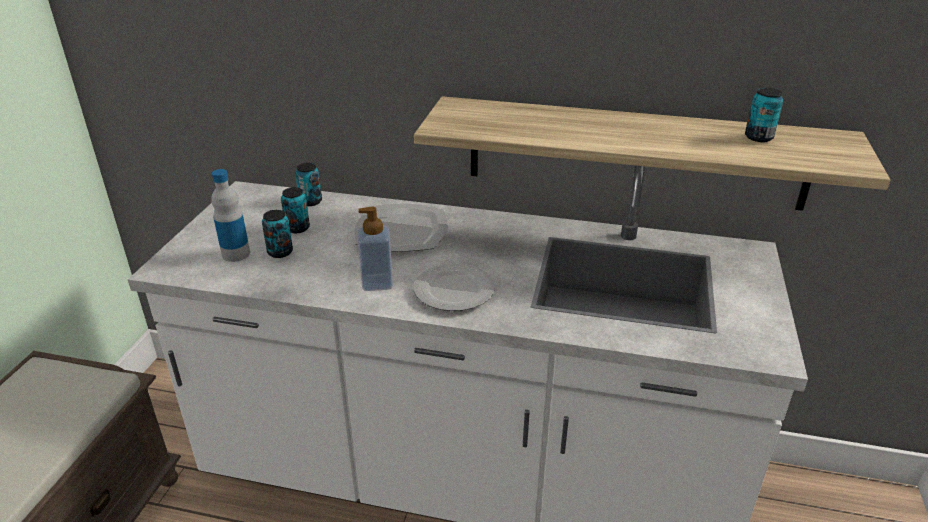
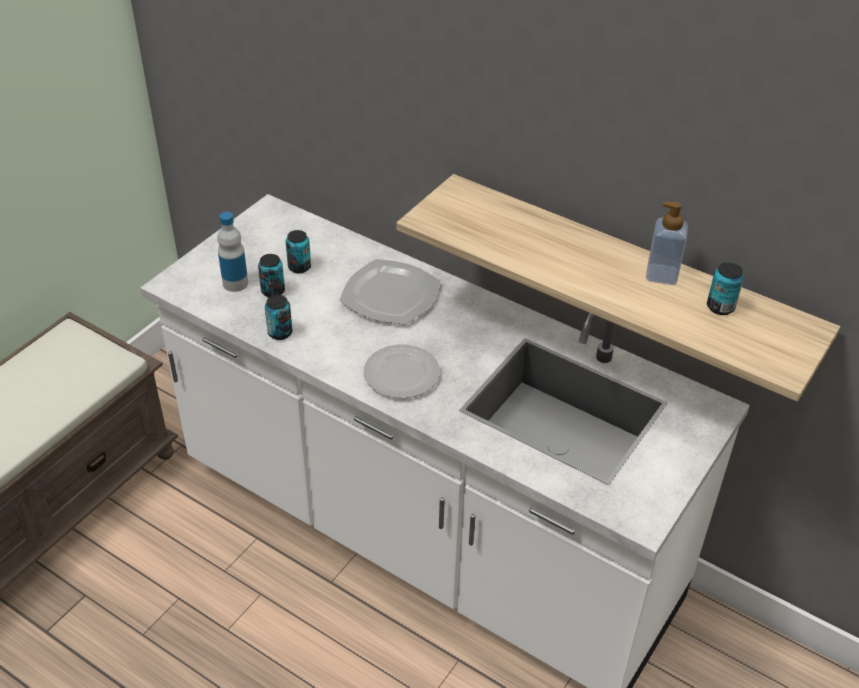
camera: 20 degrees right, 10 degrees up
can [295,163,322,206] -> can moved to [265,295,293,340]
soap dispenser [358,206,393,291] -> soap dispenser moved to [646,202,688,285]

